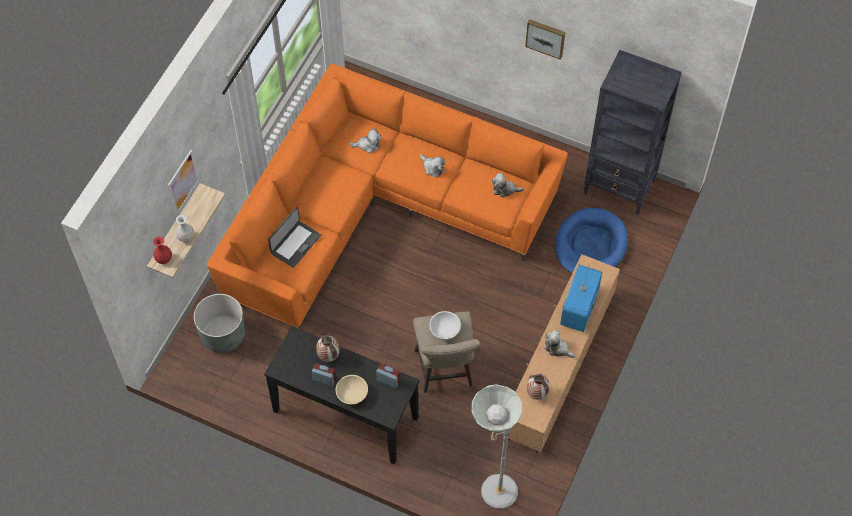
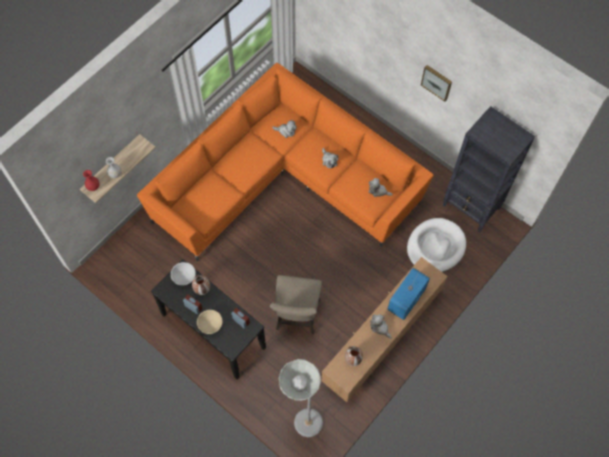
camera: 15 degrees right, 5 degrees up
picture [168,150,199,214] -> none
grey planter [194,294,245,353] -> none
laptop [268,207,321,268] -> none
white bowl [429,311,461,339] -> white bowl moved to [171,262,196,285]
blue dog bed [555,208,628,273] -> white dog bed [407,218,466,272]

